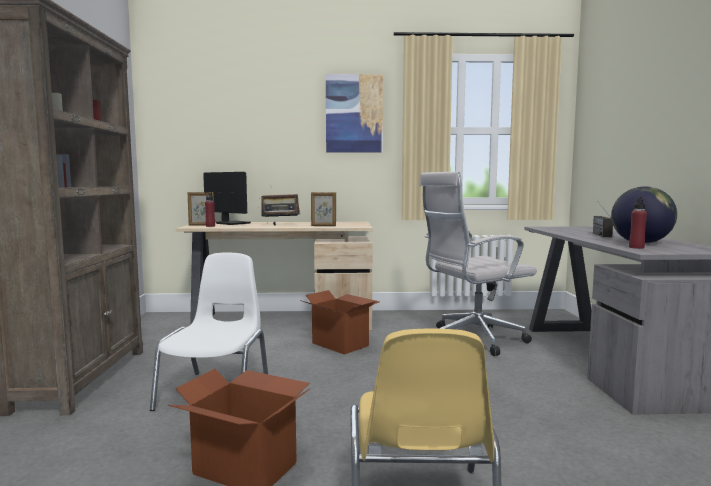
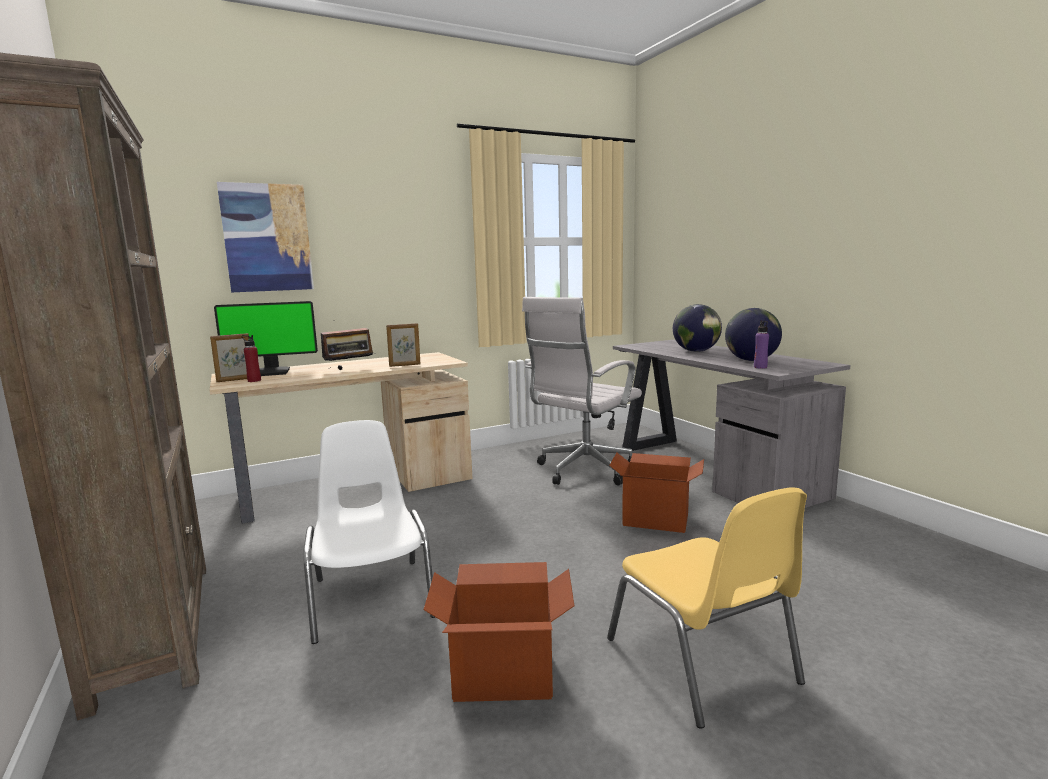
camera: 25 degrees left, 5 degrees up
monitor [203,172,250,225] -> monitor turned 150 degrees clockwise [214,301,318,376]
cardboard box [300,290,380,355] -> cardboard box moved to [609,453,704,533]
picture [326,74,383,153] -> picture moved to [217,182,314,292]
radio [593,201,613,237] -> globe [673,304,722,352]
red bottle [629,197,647,249] -> purple bottle [754,321,769,369]

